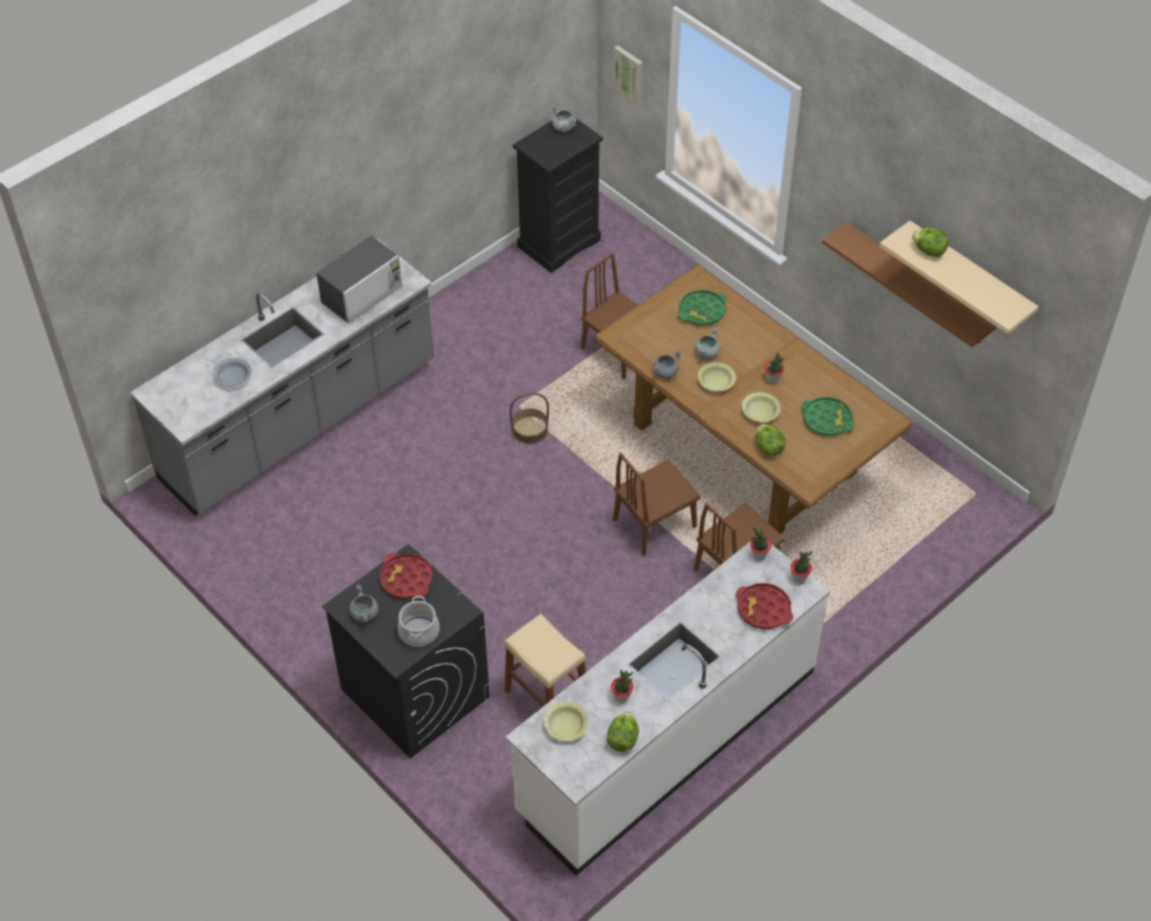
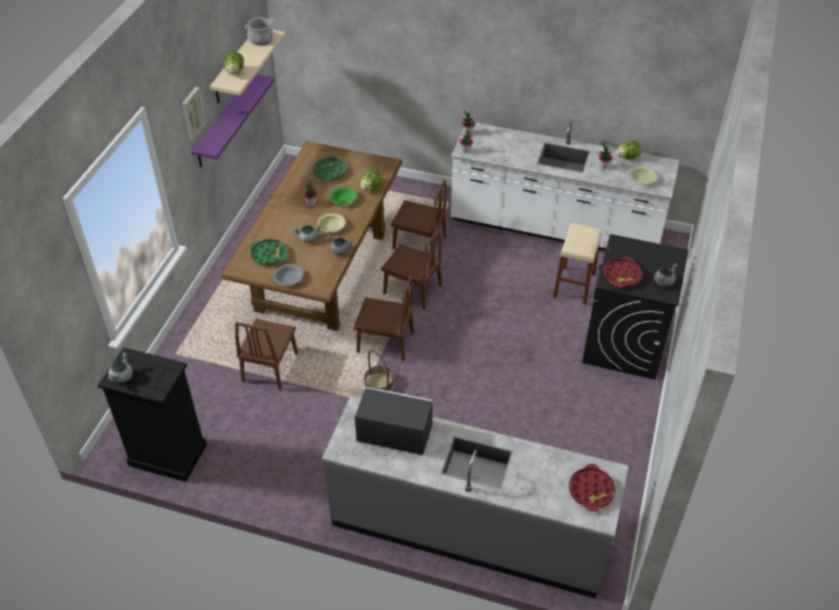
camera: 120 degrees left, 5 degrees down
grey bowl [212,358,252,387] -> grey bowl moved to [273,264,303,285]
cooking pot [398,596,439,647] -> cooking pot moved to [244,18,274,45]
picture [613,45,643,106] -> picture moved to [182,87,207,141]
red tray [736,583,793,629] -> red tray moved to [569,464,616,511]
yellow bowl [741,392,781,422] -> green bowl [330,187,357,205]
brown shelf [822,222,997,347] -> purple shelf [192,74,275,167]
none -> brown chair [354,276,414,361]

